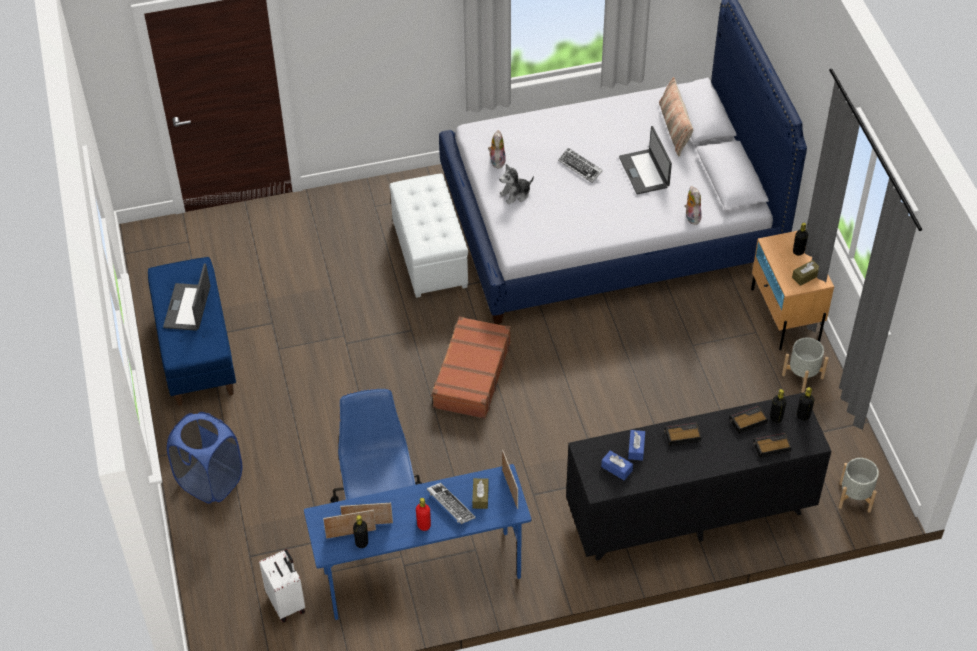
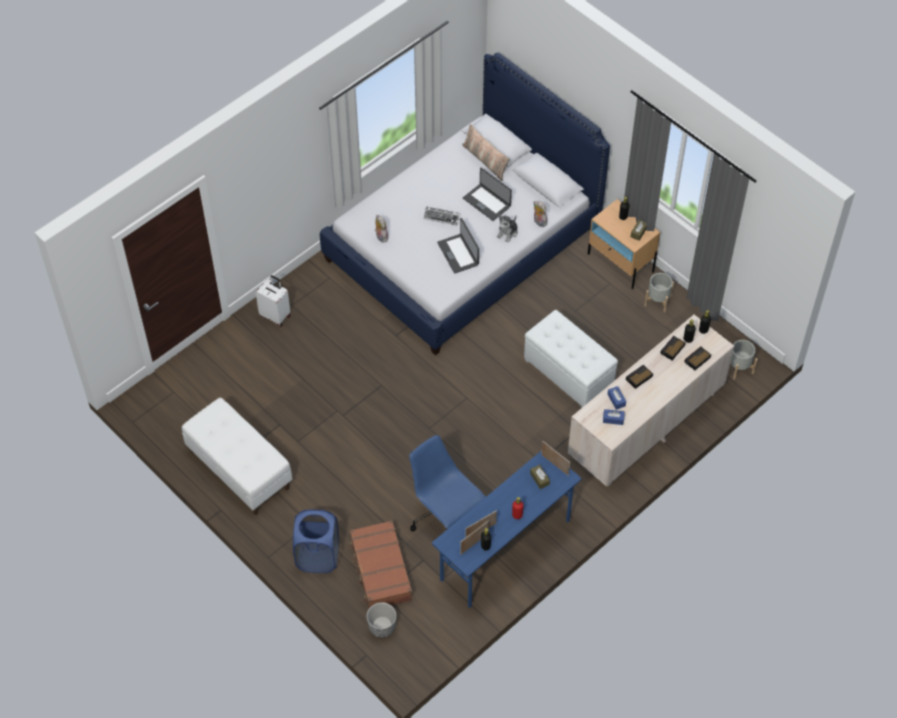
camera: 30 degrees left, 5 degrees up
blue bench [148,257,236,406] -> white bench [182,398,292,515]
laptop [163,263,210,331] -> laptop moved to [437,218,479,274]
white suitcase [259,549,305,623] -> white suitcase moved to [256,275,290,327]
white ottoman [389,174,468,298] -> white ottoman moved to [524,310,618,408]
keyboard [427,483,476,524] -> none
brown suitcase [431,316,511,419] -> brown suitcase moved to [349,520,412,609]
plush toy [499,164,534,204] -> plush toy moved to [497,215,518,243]
black dresser [566,393,831,561] -> beige dresser [568,315,734,487]
none -> planter [367,602,396,638]

